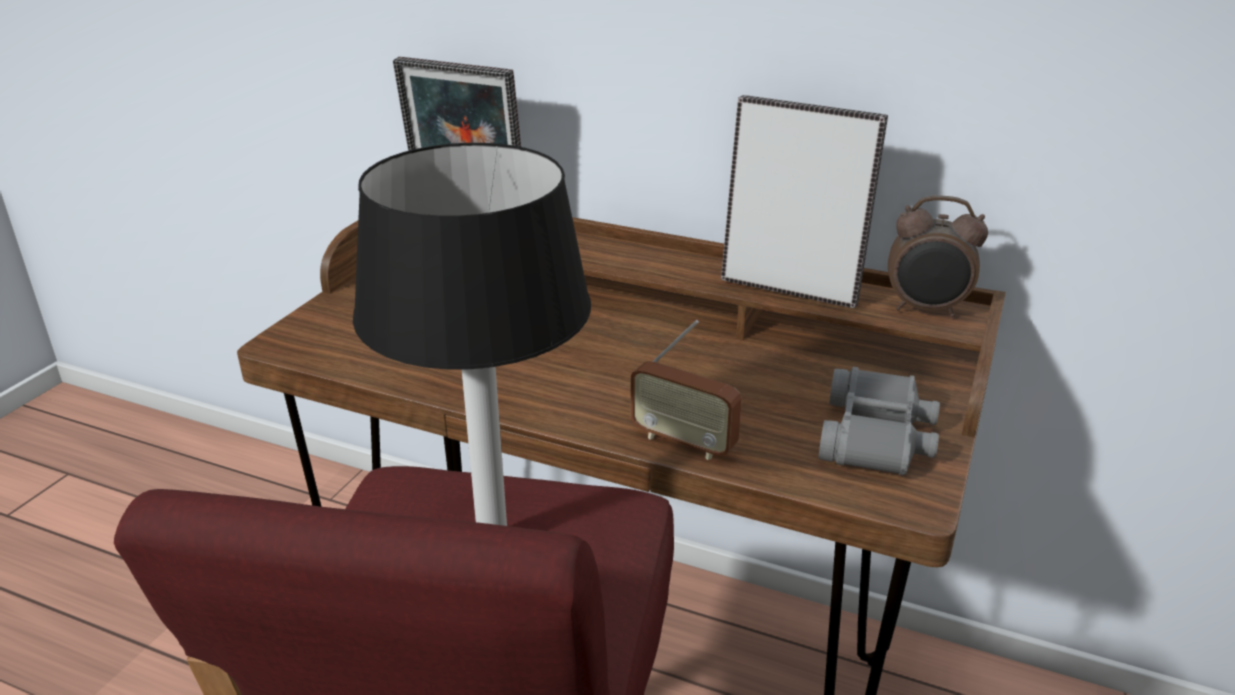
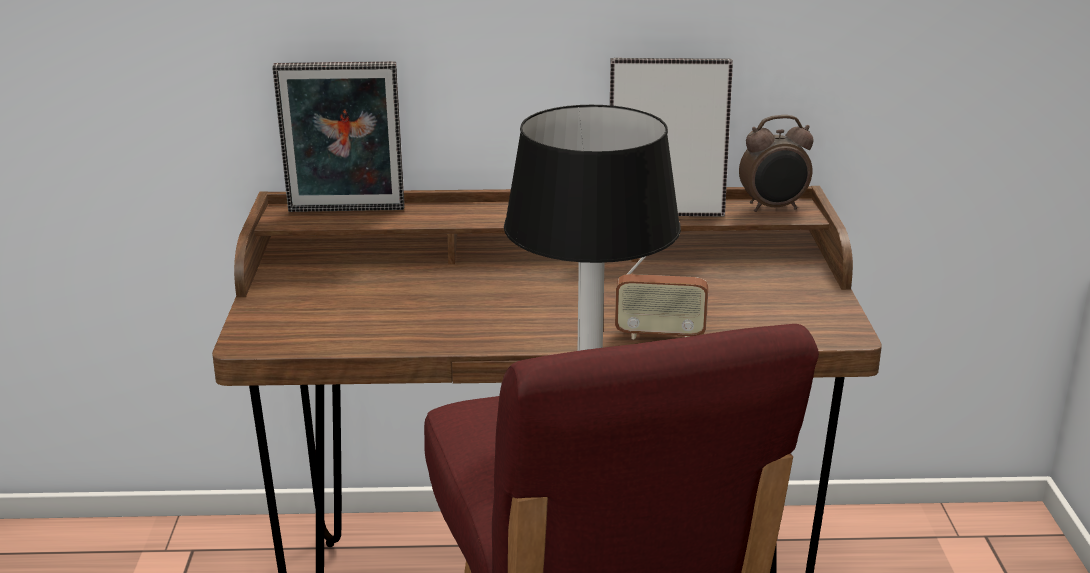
camera: 25 degrees left, 5 degrees down
grey binoculars [818,367,940,475] -> none

